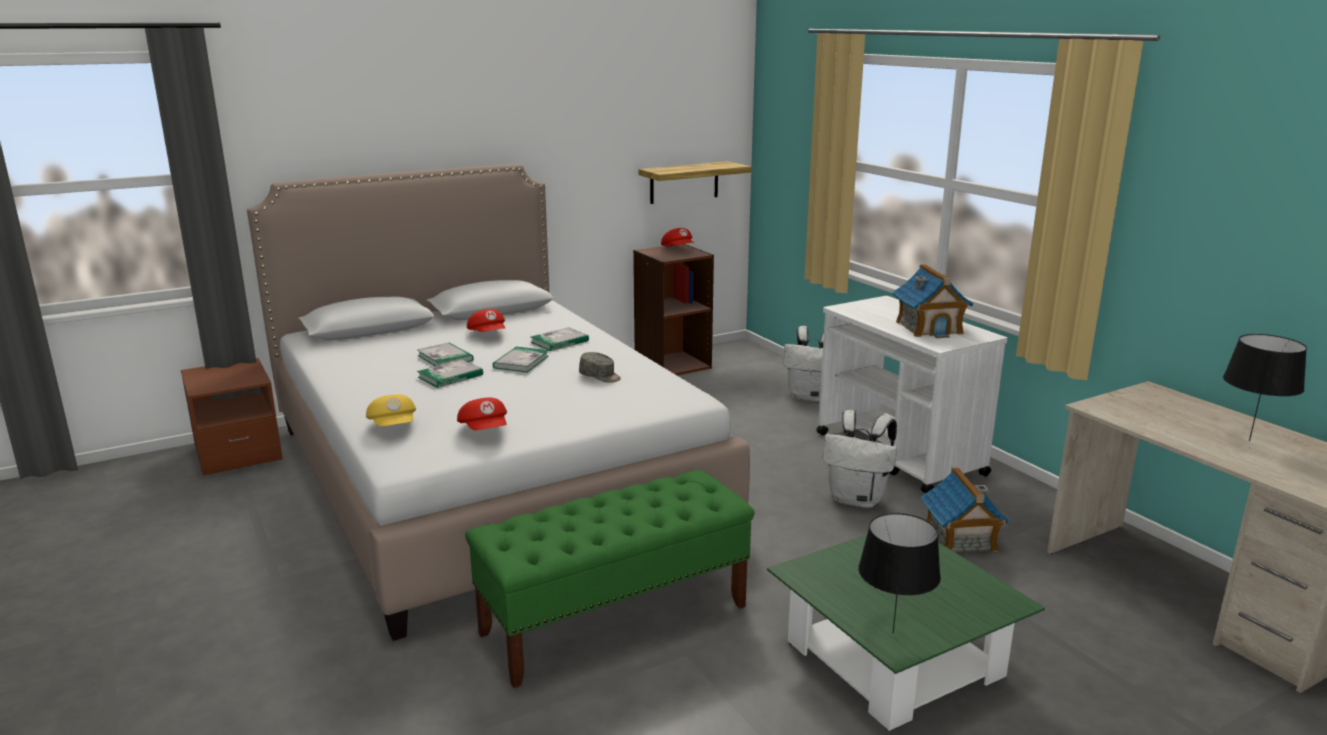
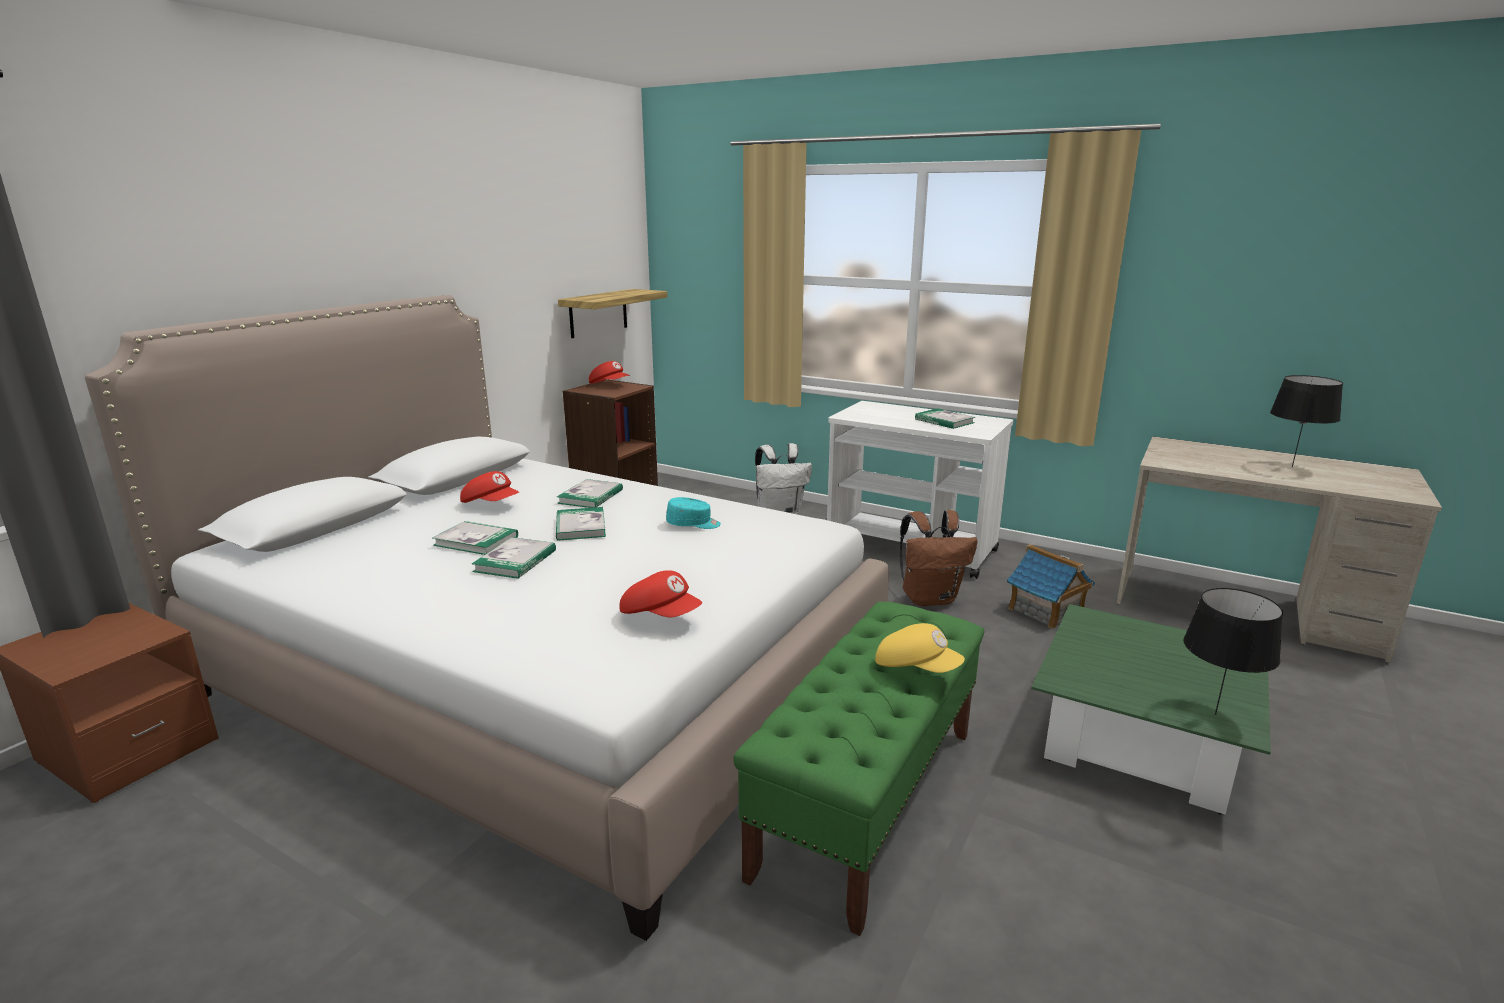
camera: 30 degrees left, 0 degrees up
yellow cap [366,394,416,427] -> yellow cap moved to [875,623,965,673]
grey cap [579,352,621,383] -> turquoise cap [666,497,721,529]
white backpack [823,410,897,508] -> brown backpack [900,510,977,606]
toy house [892,264,973,338] -> book [915,408,975,429]

